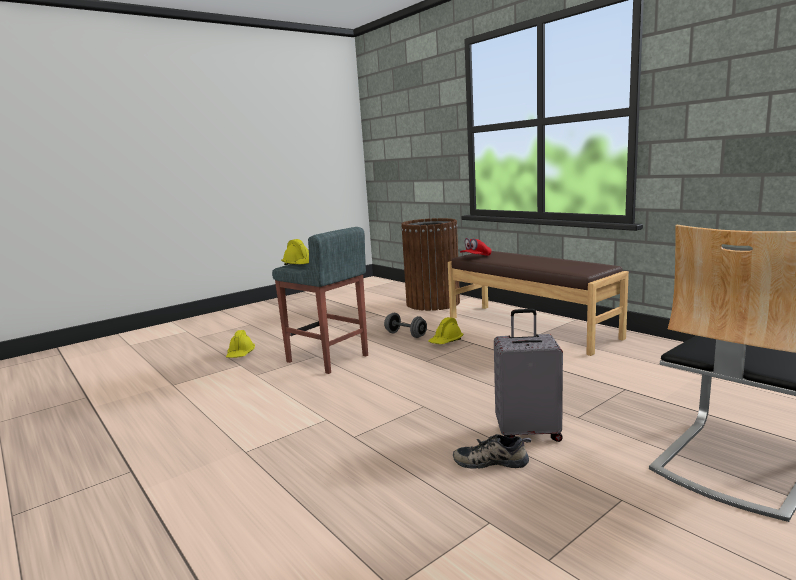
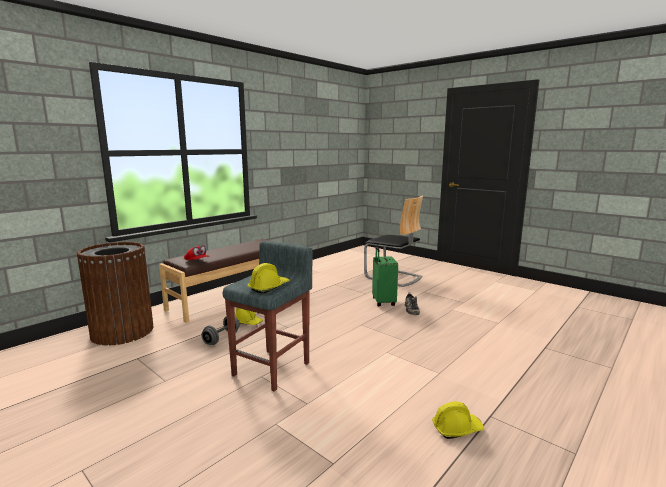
camera: 100 degrees left, 0 degrees up
yellow hard hat [226,330,255,358] -> yellow hard hat moved to [432,401,484,439]
grey suitcase [494,309,563,442] -> green suitcase [372,246,398,306]

